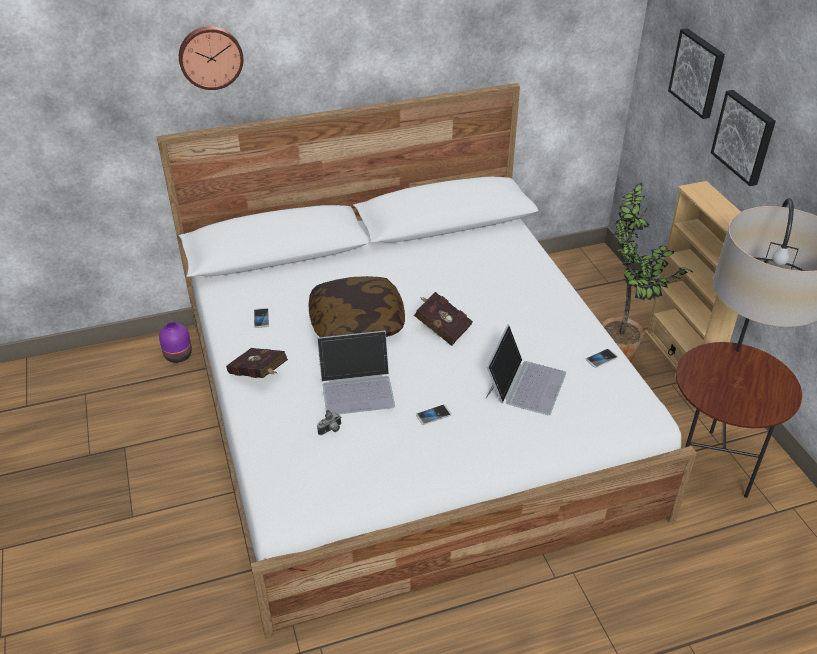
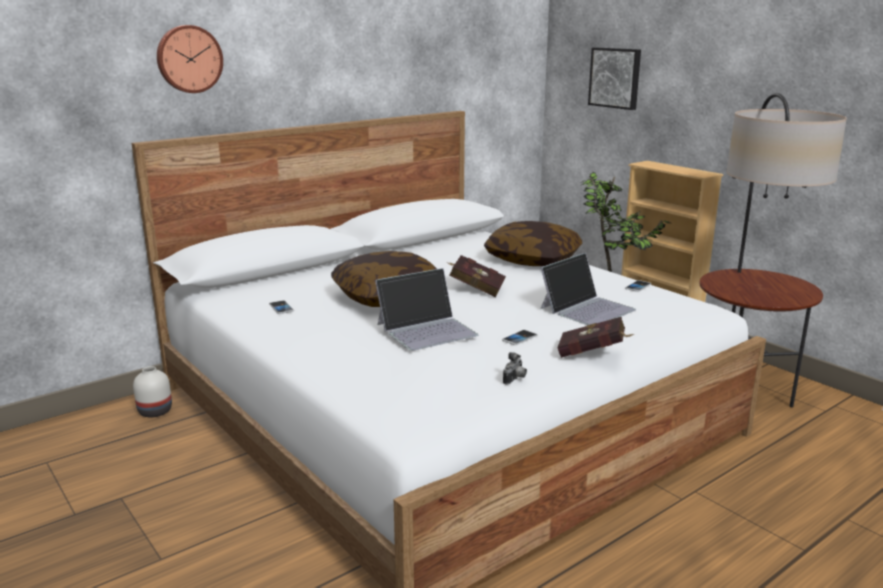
camera: 20 degrees left, 20 degrees down
purple vase [159,321,192,363] -> white vase [133,366,172,417]
red book [226,348,288,378] -> red book moved to [557,317,634,358]
camera [317,410,341,435] -> camera moved to [503,352,527,384]
laptop [486,325,566,415] -> laptop turned 45 degrees clockwise [540,253,636,325]
picture [711,90,776,186] -> none
none -> pillow [484,221,582,266]

